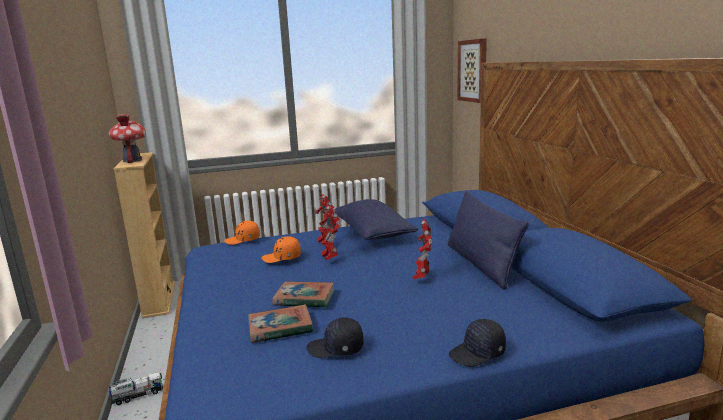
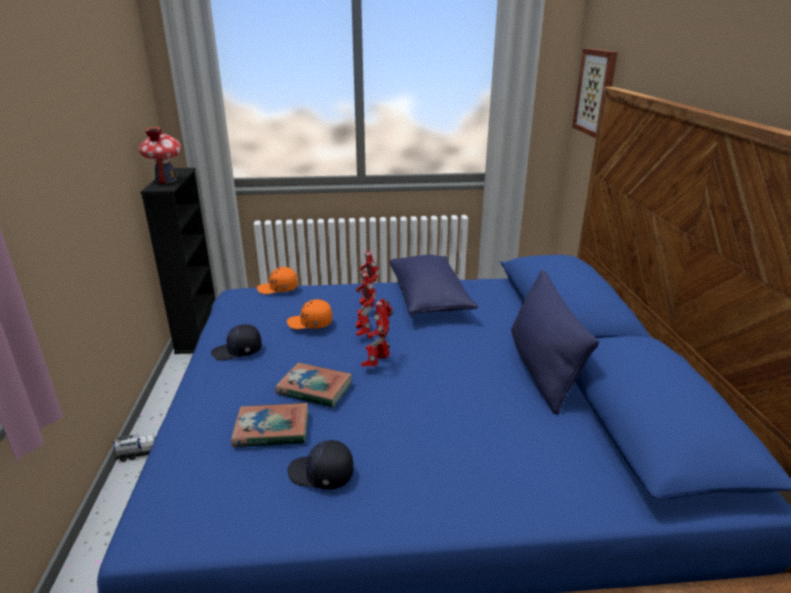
camera: 10 degrees right, 10 degrees up
beige bookcase [113,152,175,318] -> black bookcase [141,168,215,354]
toy robot [413,219,432,280] -> toy robot moved to [361,298,393,367]
black cap [449,319,506,367] -> black cap moved to [211,324,262,361]

